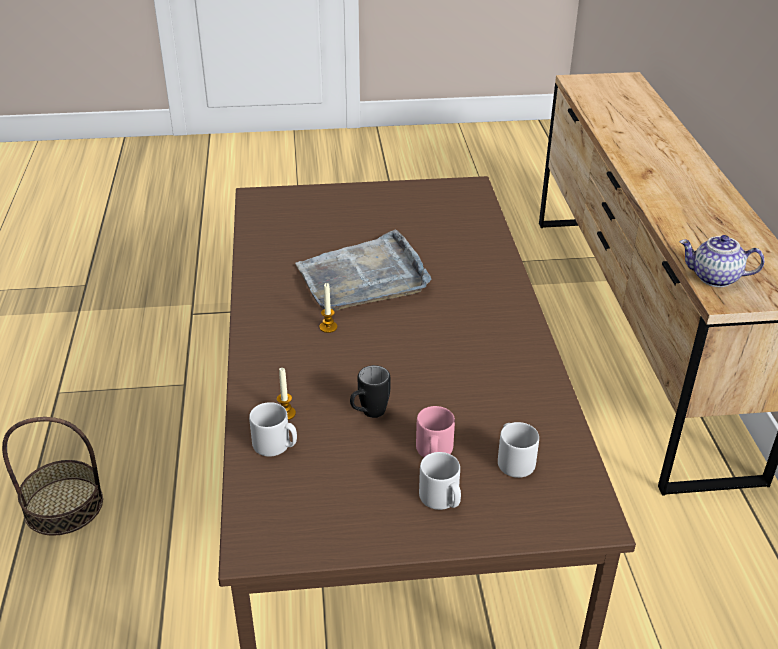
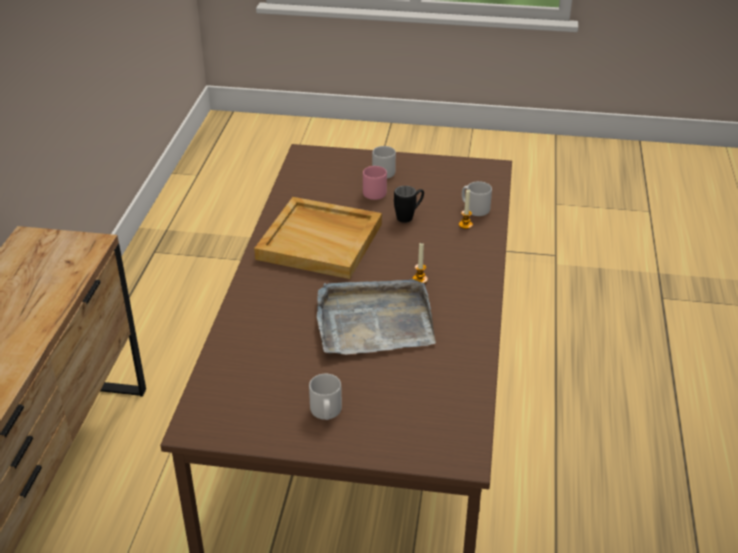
camera: 165 degrees left, 0 degrees up
basket [2,417,103,535] -> none
grey mug [498,422,539,478] -> grey mug moved to [309,374,342,420]
teapot [679,235,764,287] -> none
none -> beige tray [254,197,382,279]

